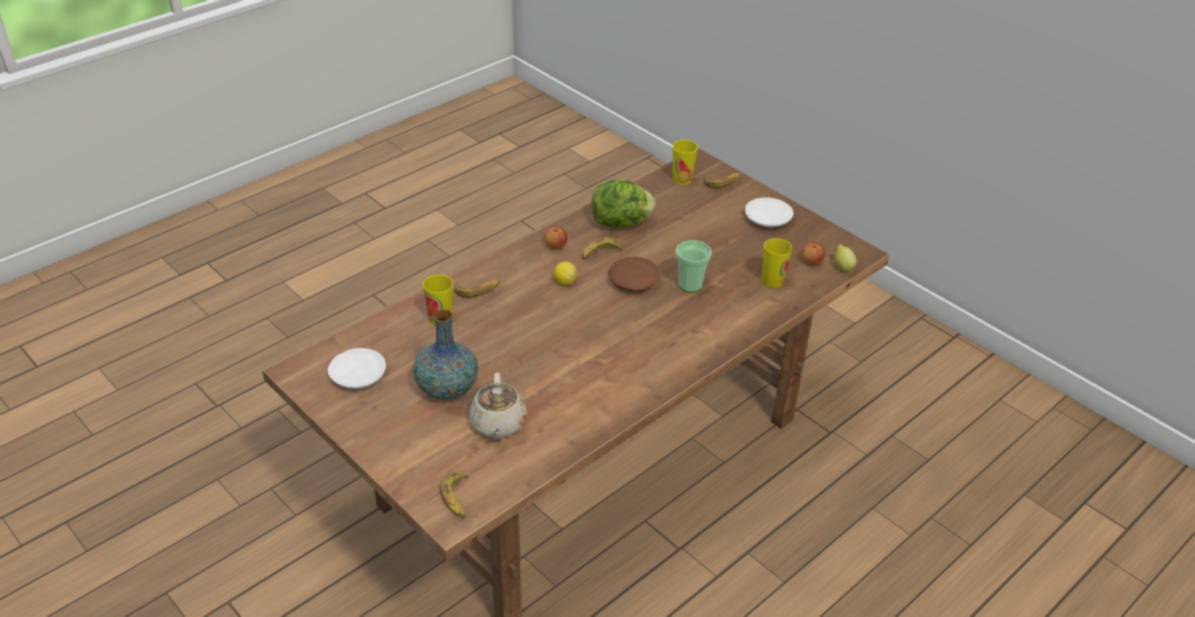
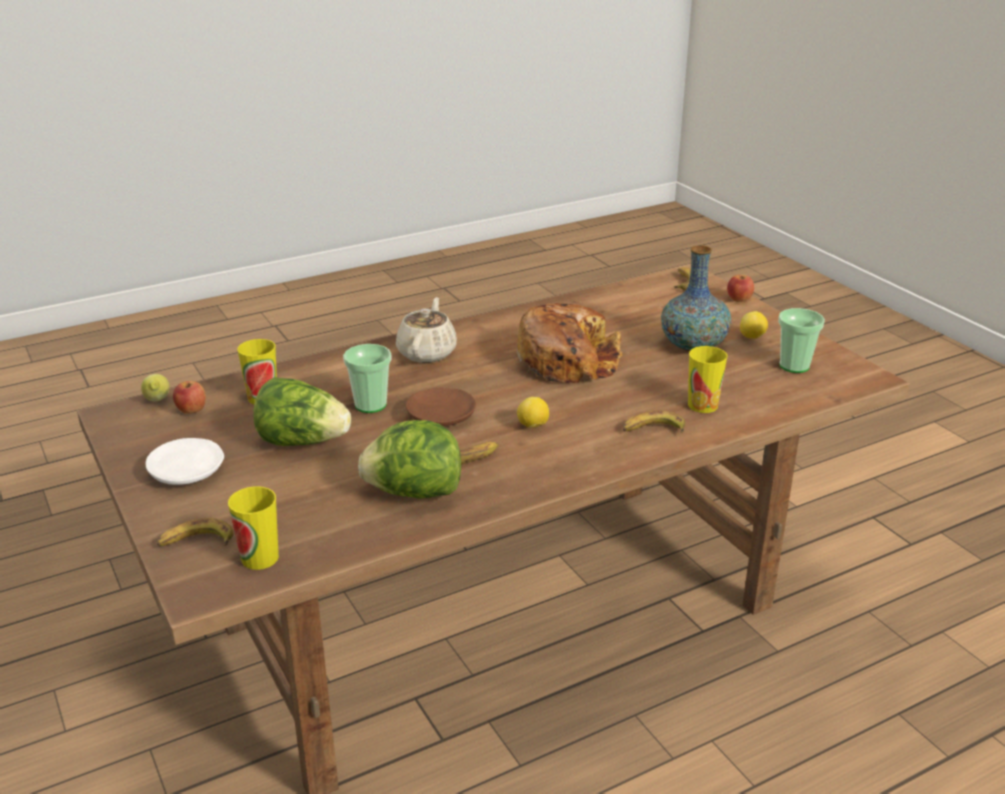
camera: 165 degrees left, 10 degrees down
white plate [328,348,386,389] -> cup [778,308,825,373]
beige teapot [469,373,527,439] -> beige teapot moved to [396,297,457,363]
apple [544,226,567,250] -> apple moved to [727,275,754,302]
none -> lettuce [253,377,351,446]
none -> bread [517,303,622,383]
none -> lemon [740,311,768,339]

